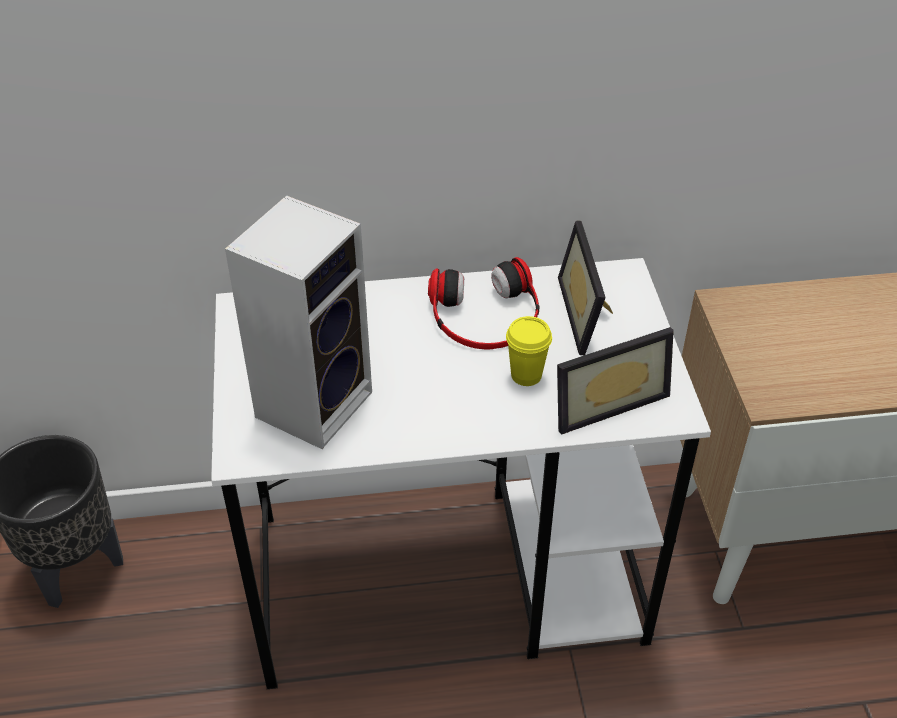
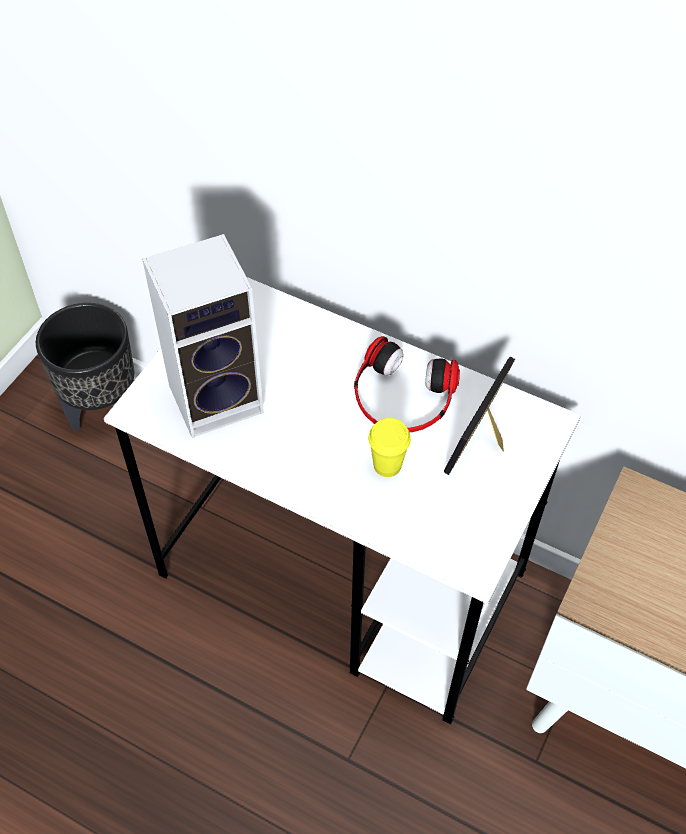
camera: 35 degrees right, 10 degrees up
picture frame [557,327,674,434] -> none

